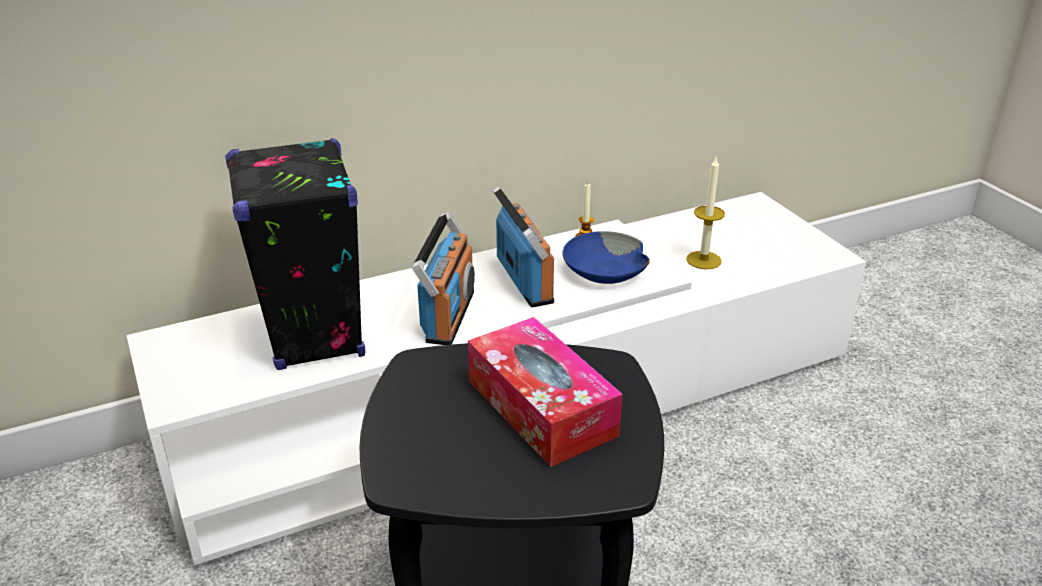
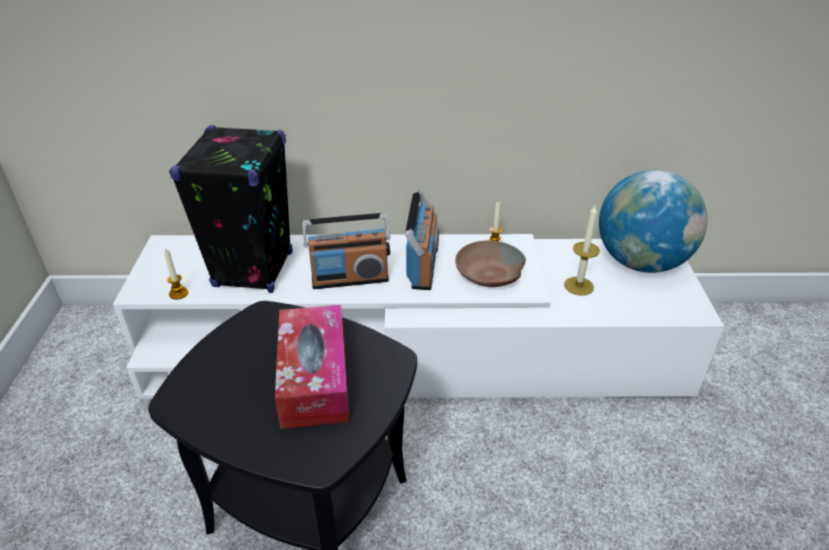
camera: 25 degrees right, 5 degrees up
radio [412,212,475,345] -> radio turned 45 degrees clockwise [302,213,390,289]
blue bowl [562,231,650,284] -> brown bowl [455,240,526,287]
none -> candle [164,249,188,299]
none -> globe [599,170,708,273]

